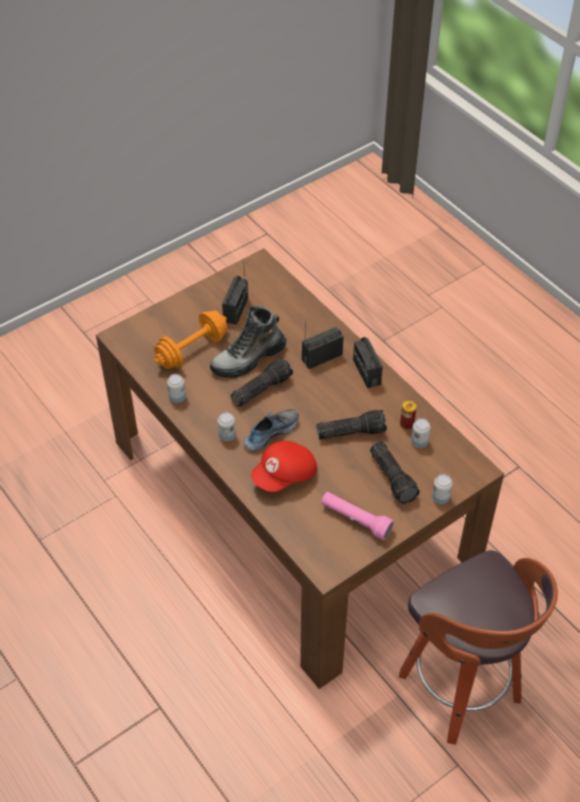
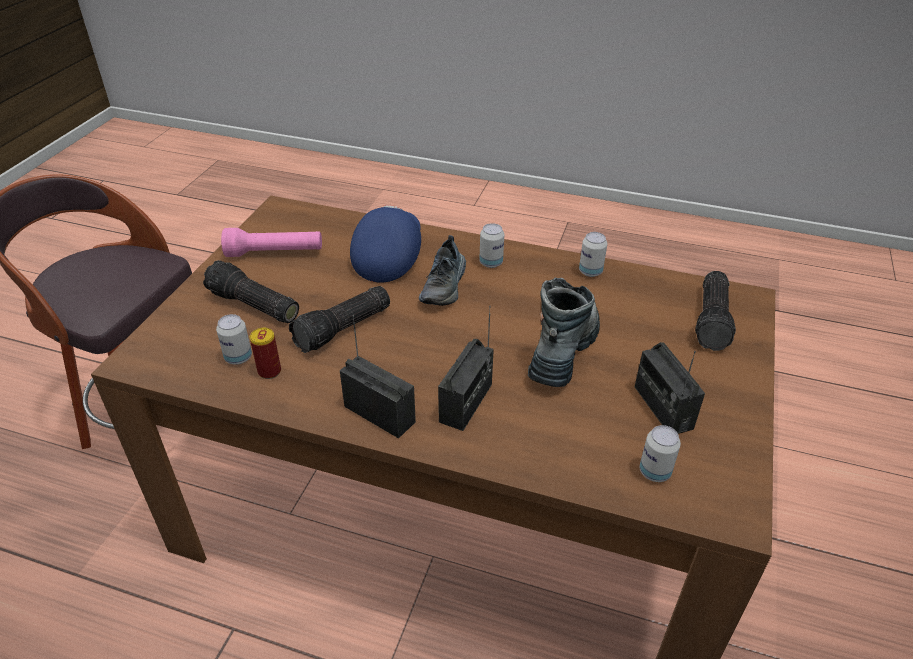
camera: 145 degrees right, 10 degrees down
orange dumbbell [154,311,228,369] -> none
flashlight [230,357,293,407] -> flashlight moved to [695,271,736,351]
red cap [251,441,317,492] -> blue cap [350,205,421,283]
can [432,474,453,504] -> can moved to [639,425,681,482]

